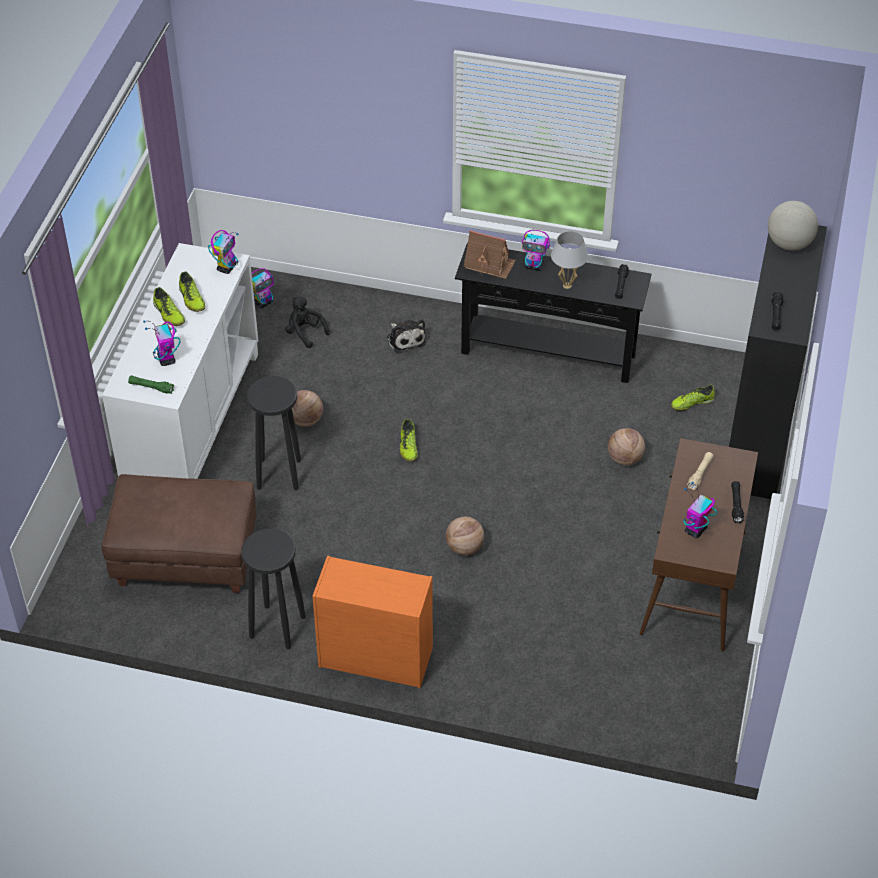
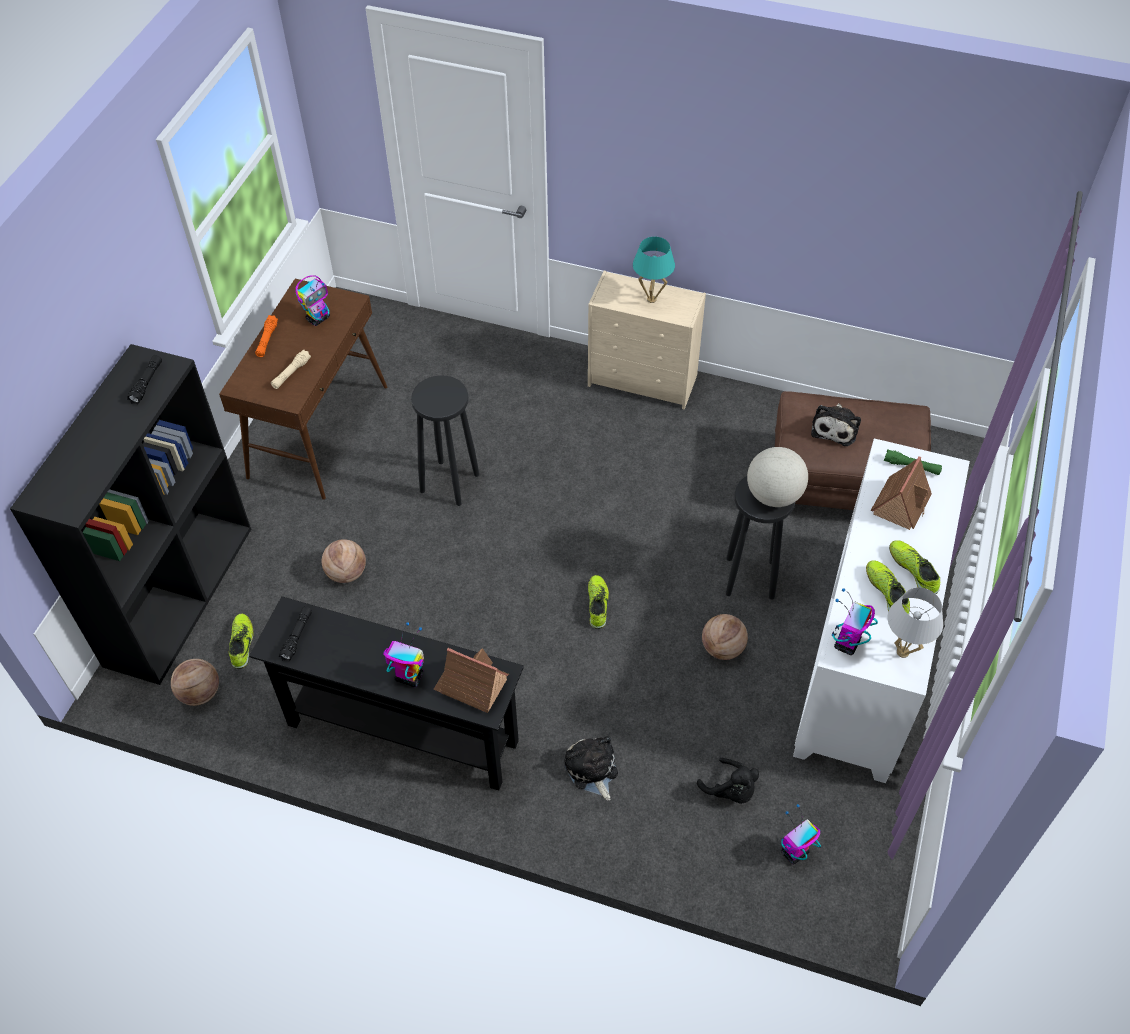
camera: 175 degrees left, 5 degrees up
toy robot [143,321,181,366] -> toy house [870,456,932,530]
black stool [241,529,306,649] -> black stool moved to [411,376,479,506]
orange dresser [312,556,433,688] -> beige dresser [588,271,706,410]
basketball [446,516,484,555] -> basketball moved to [171,659,219,706]
white table lamp [551,231,588,289] -> white table lamp moved to [887,588,943,658]
shoe [671,384,715,411] -> shoe turned 75 degrees counterclockwise [229,614,254,669]
black flashlight [731,481,744,523] -> orange flashlight [255,315,278,357]
globe [768,201,818,251] -> globe moved to [747,447,808,507]
none -> turquoise table lamp [633,237,675,303]
none -> plush toy [811,403,861,446]

